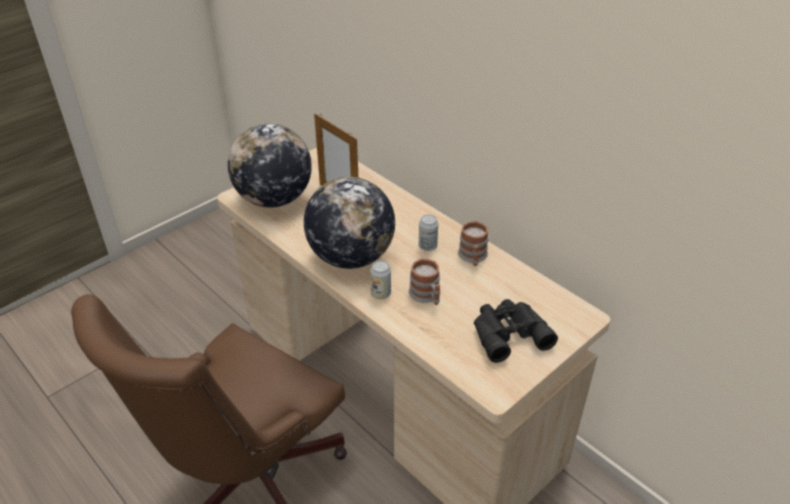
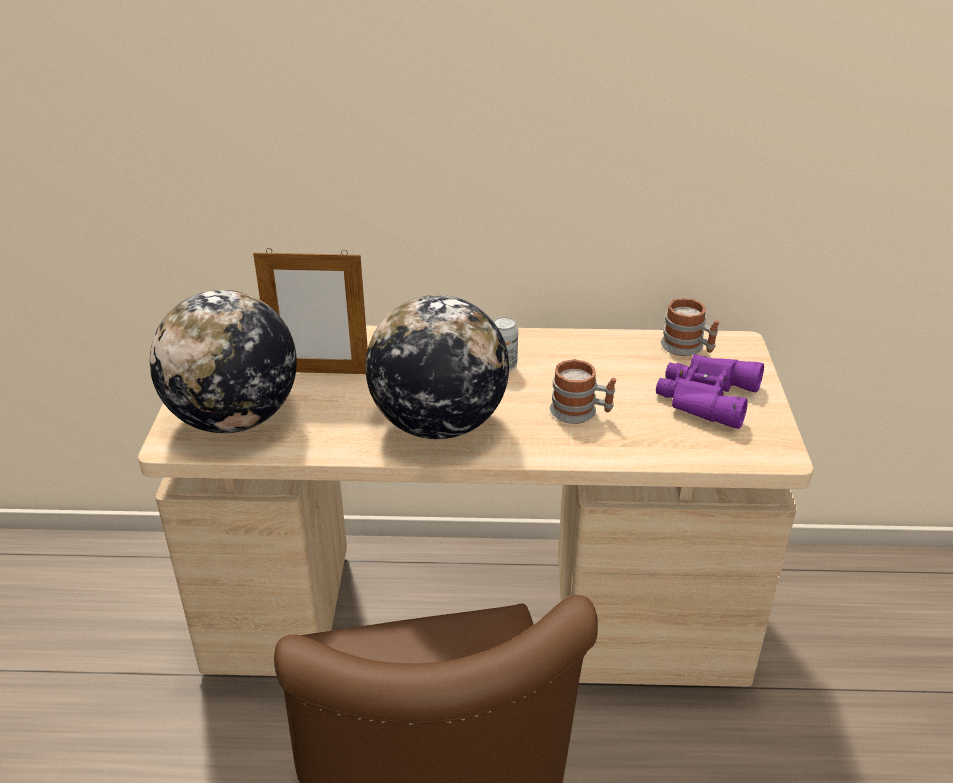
camera: 45 degrees left, 5 degrees down
can [370,261,391,299] -> none
mug [458,221,489,266] -> mug moved to [661,298,719,356]
black binoculars [474,299,558,363] -> purple binoculars [656,354,764,429]

